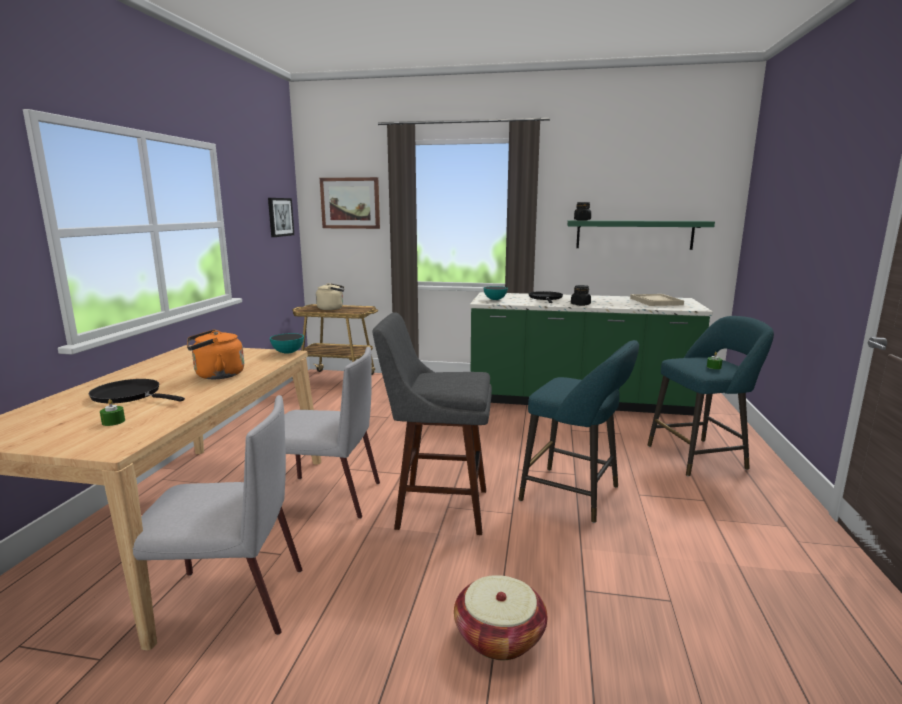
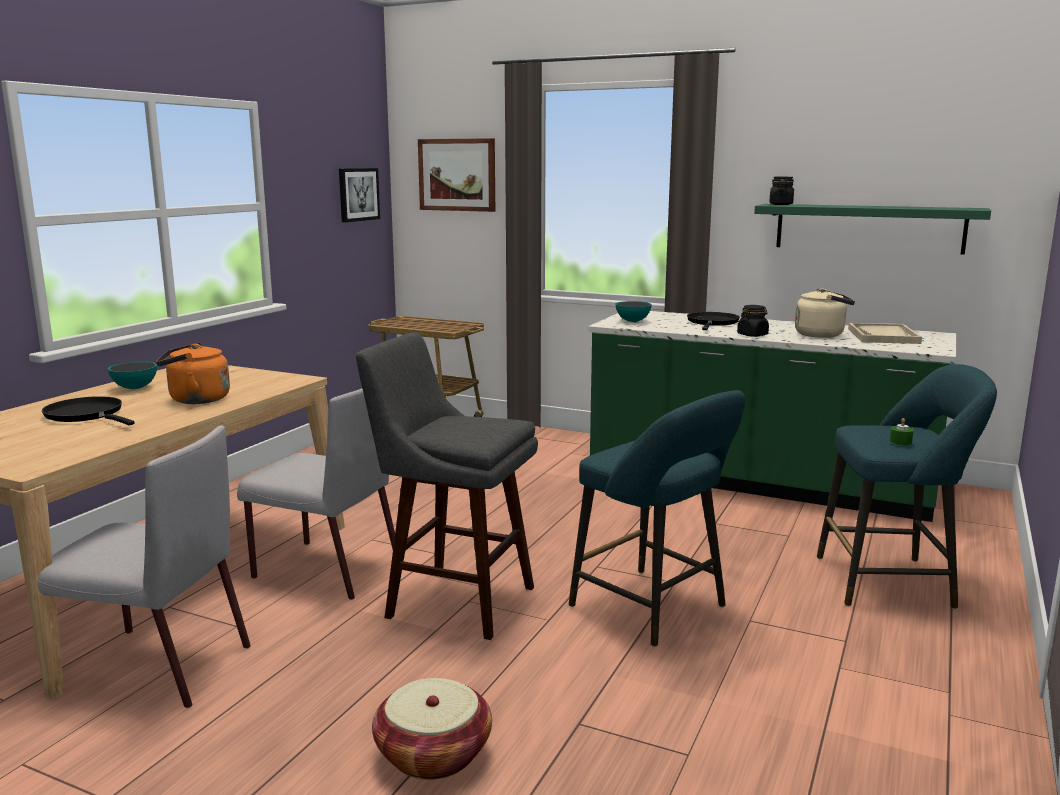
camera: 15 degrees right, 0 degrees up
green candle [100,399,125,426] -> none
bowl [270,333,304,354] -> bowl moved to [108,362,157,389]
beige kettle [316,283,344,310] -> beige kettle moved to [795,289,855,338]

